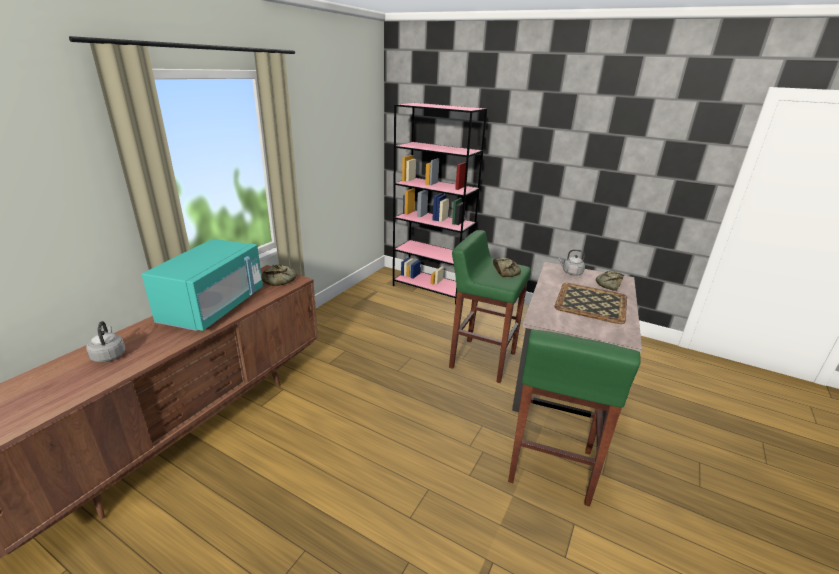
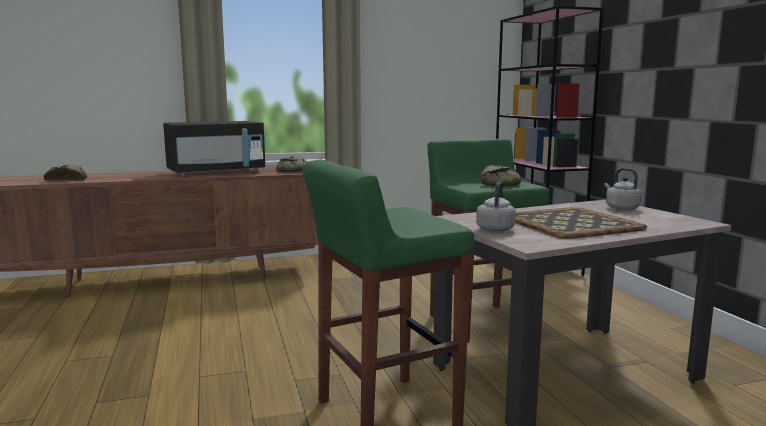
camera: 45 degrees right, 15 degrees down
grey kettle [87,321,125,362] -> grey kettle moved to [476,182,516,232]
turquoise microwave [142,239,263,331] -> black microwave [163,121,265,176]
bread [596,270,624,291] -> bread moved to [44,165,87,181]

